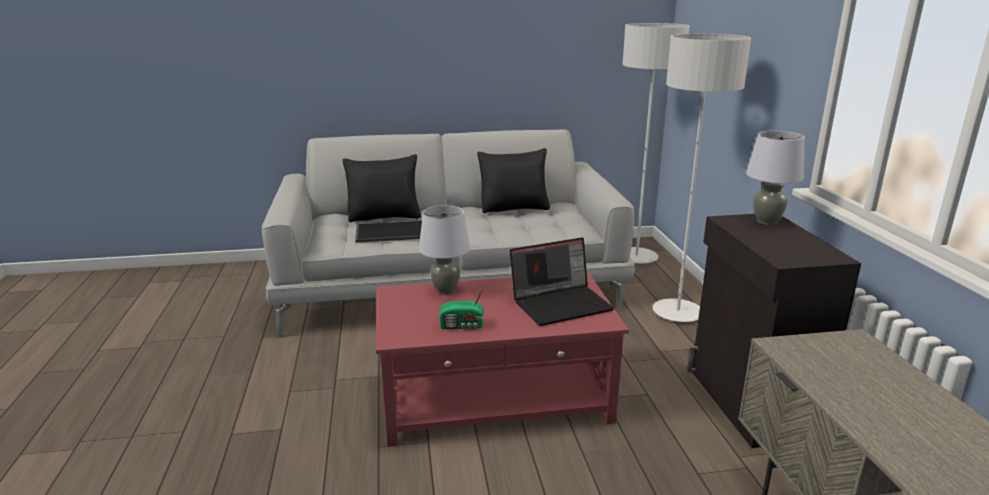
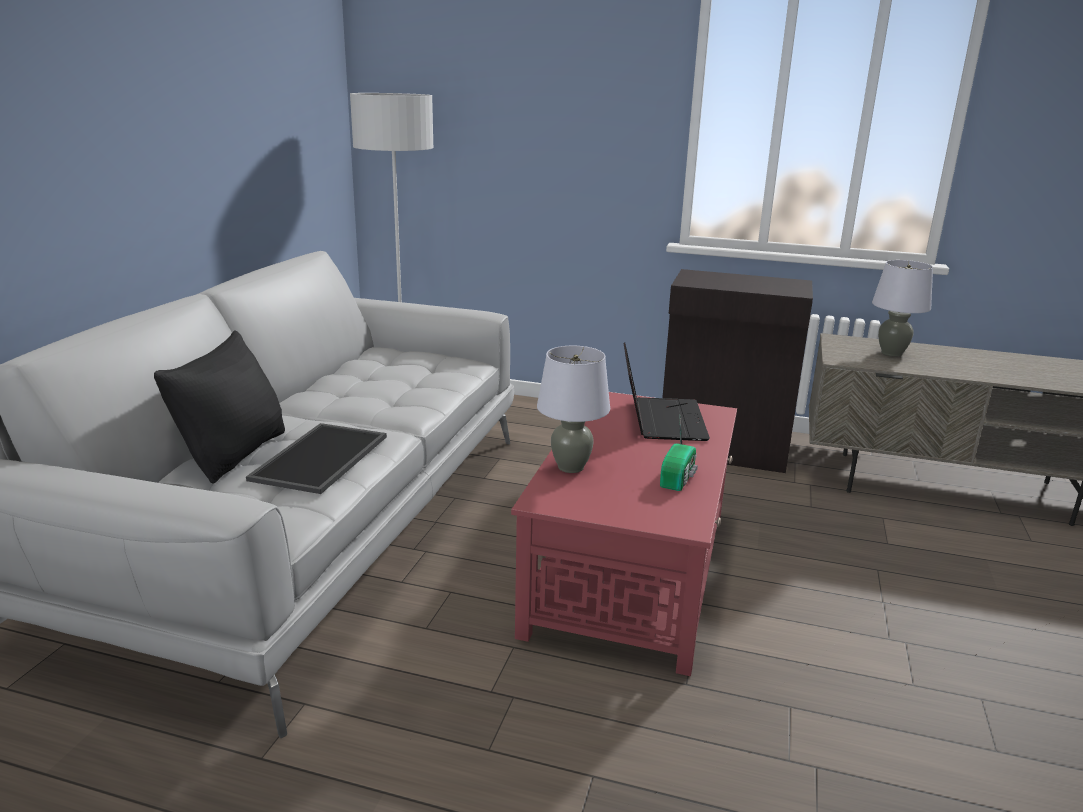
camera: 65 degrees left, 0 degrees up
black pillow [477,148,550,213] -> none
grey floor lamp [653,34,751,322] -> none
grey table lamp [746,131,805,225] -> grey table lamp moved to [872,260,933,357]

